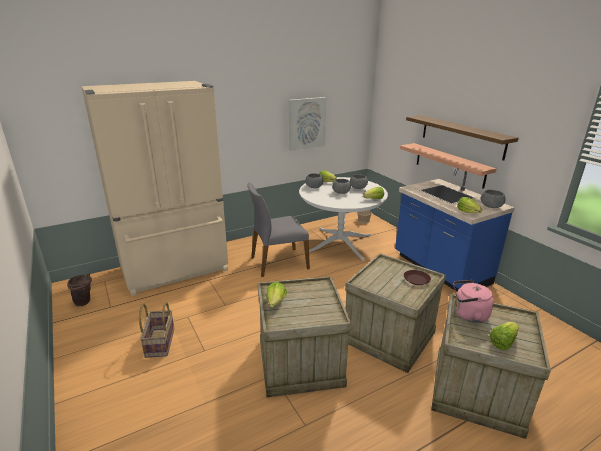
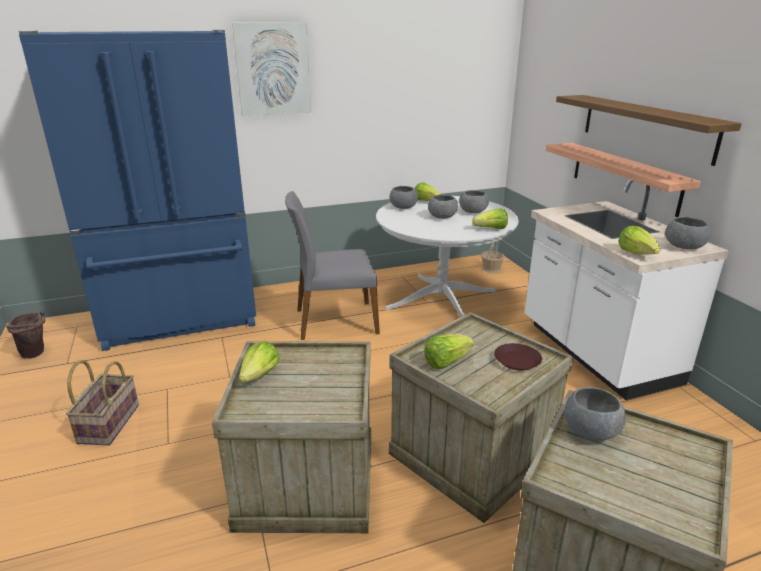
camera: 10 degrees right, 0 degrees up
beige fridge [82,81,228,296] -> blue fridge [19,30,256,351]
picture [289,97,326,151] -> picture moved to [232,23,311,116]
blue counter [395,168,515,292] -> white counter [525,179,729,400]
pink kettle [453,280,494,323] -> grey bowl [564,387,626,441]
lettuce [490,322,519,350] -> lettuce moved to [424,334,474,369]

